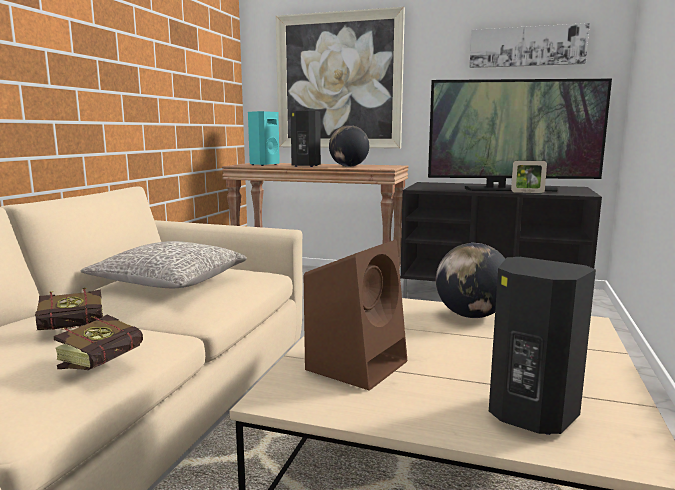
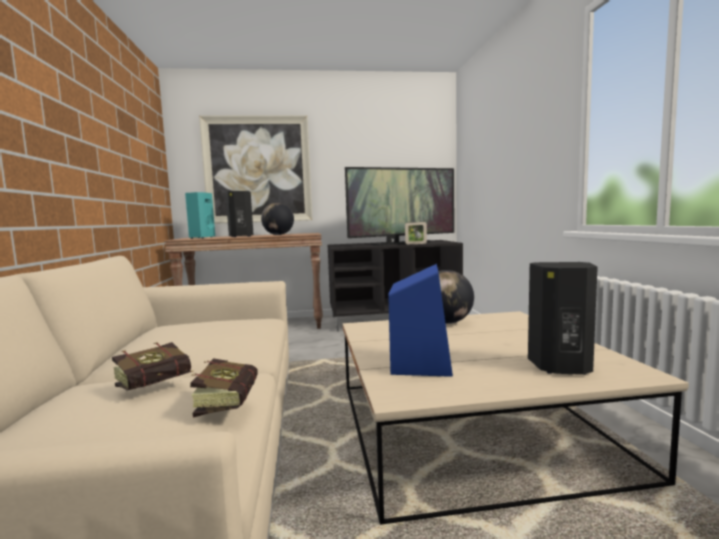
camera: 25 degrees left, 5 degrees down
grey pillow [81,241,247,288] -> none
brown speaker [304,240,407,390] -> blue speaker [388,264,453,377]
picture [469,23,590,68] -> none

